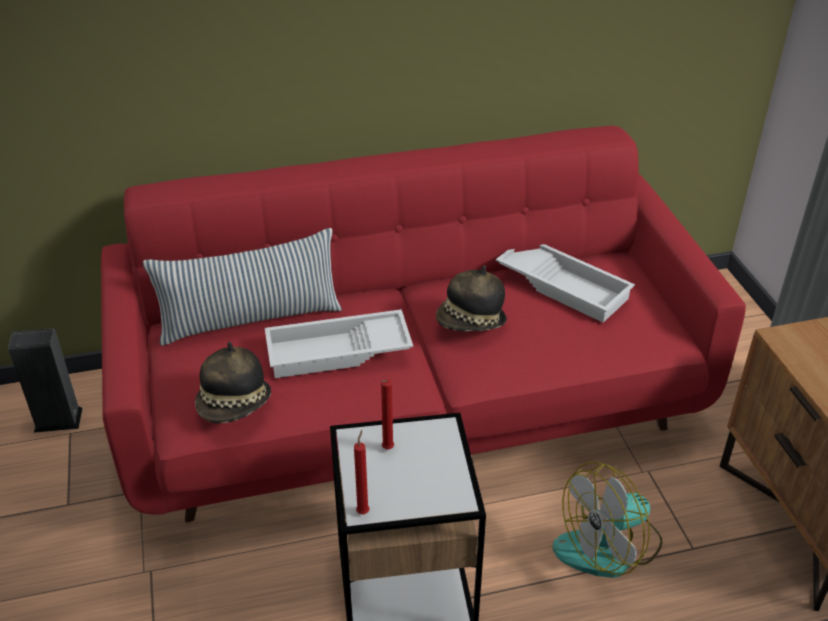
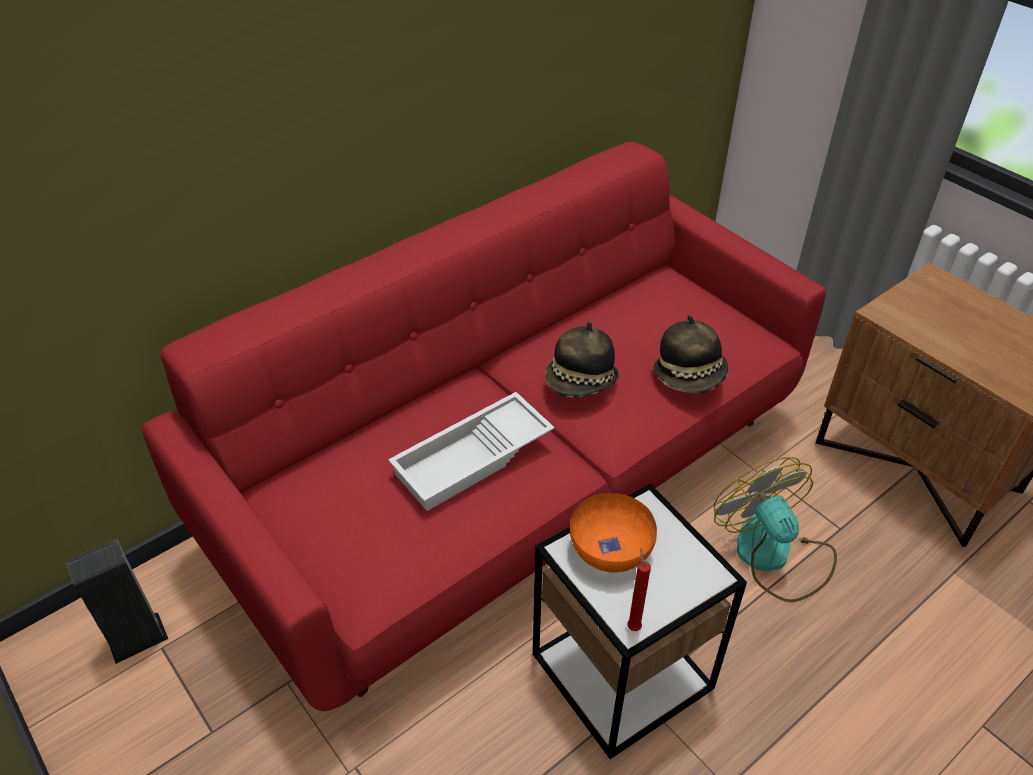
camera: 25 degrees left, 5 degrees up
pillow [143,228,342,346] -> none
hat [195,342,271,424] -> hat moved to [653,315,728,393]
red candle [381,379,394,449] -> orange bowl [570,493,657,573]
white tray [496,244,635,322] -> none
fan [553,462,662,578] -> fan turned 120 degrees clockwise [714,457,837,602]

